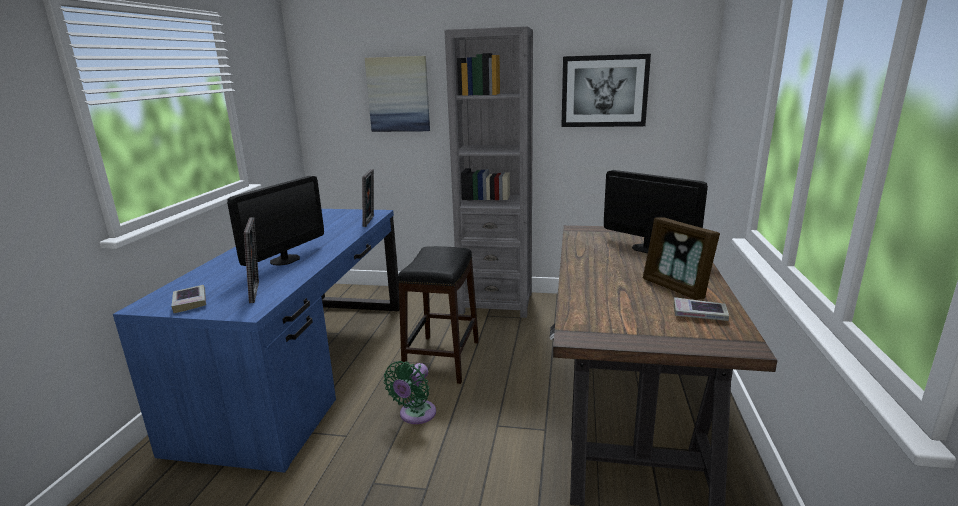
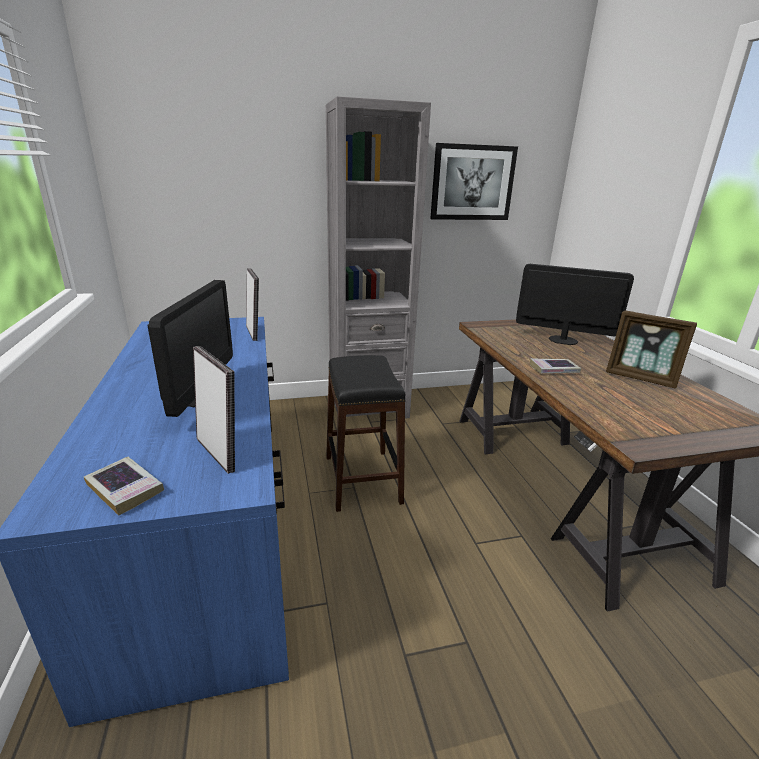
camera: 25 degrees left, 5 degrees up
picture [365,56,430,132] -> none
green fan [384,361,436,424] -> none
book [674,297,729,321] -> book moved to [530,358,581,373]

